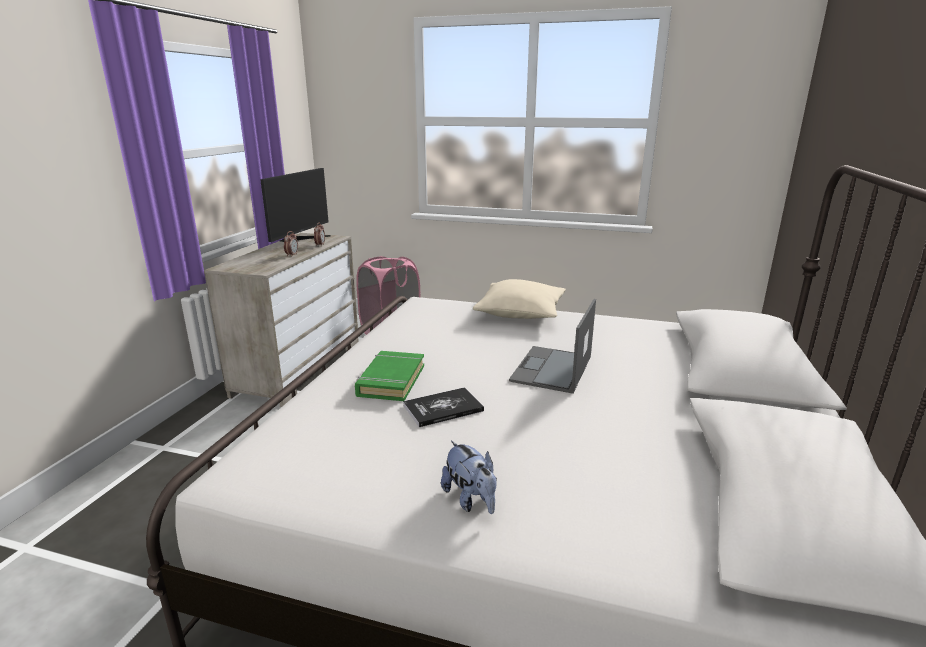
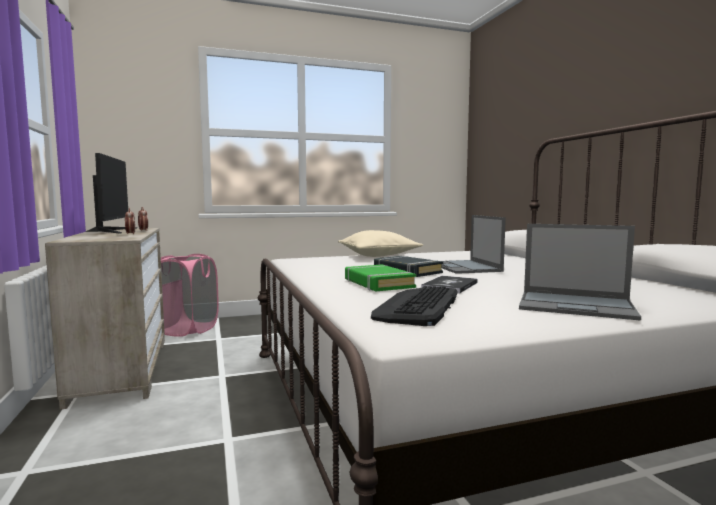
camera: 35 degrees left, 15 degrees down
plush toy [441,441,497,514] -> laptop [519,224,641,320]
none -> keyboard [371,286,458,326]
none -> black book [374,256,443,277]

